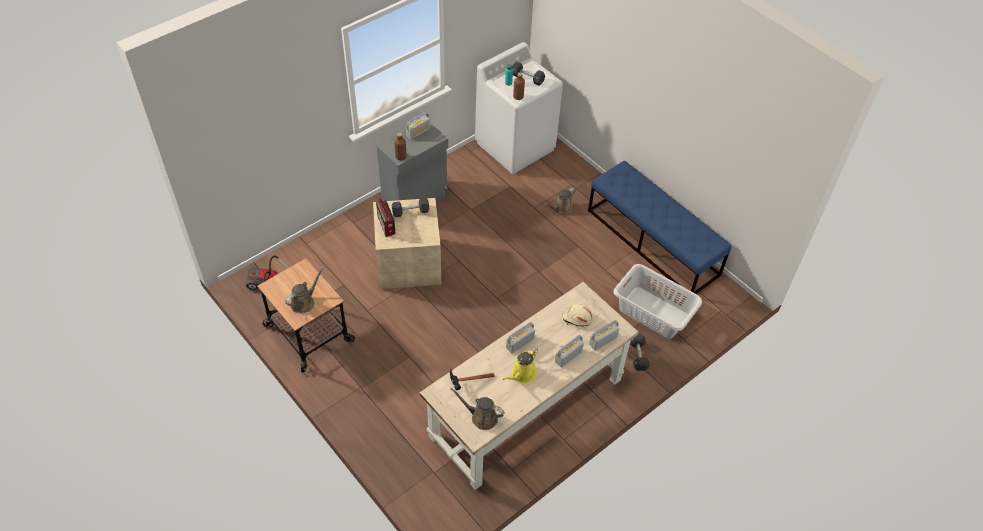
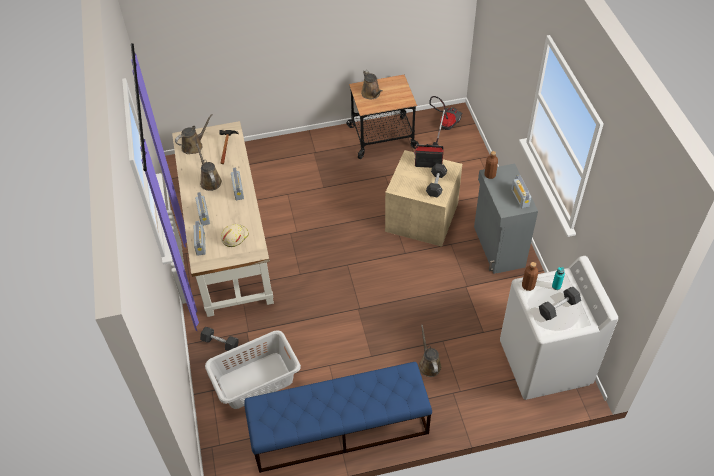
camera: 120 degrees right, 0 degrees up
yellow watering can [503,347,538,383] -> brown watering can [196,143,222,191]

